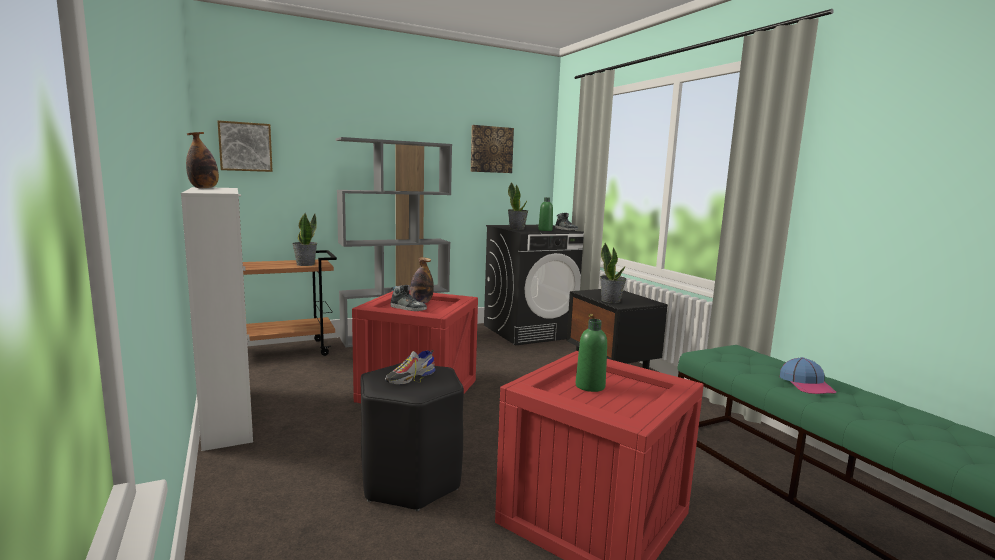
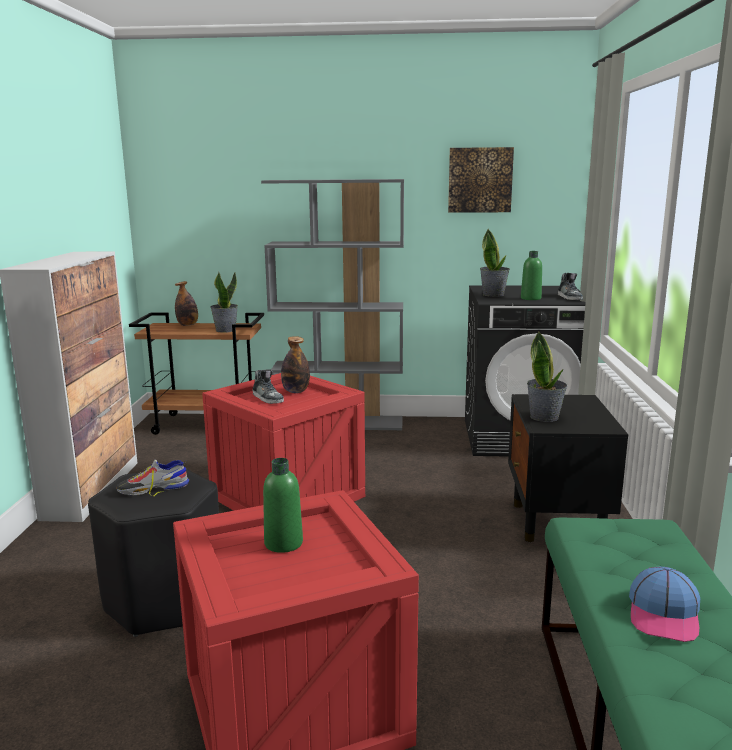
camera: 30 degrees right, 5 degrees up
bottle [186,132,219,188] -> bottle moved to [175,281,198,326]
picture [217,120,273,172] -> none

